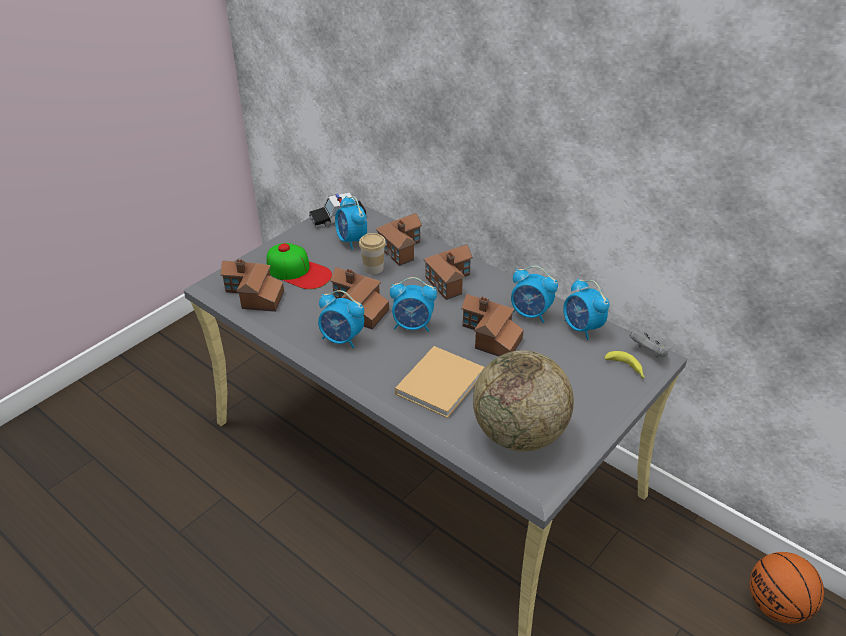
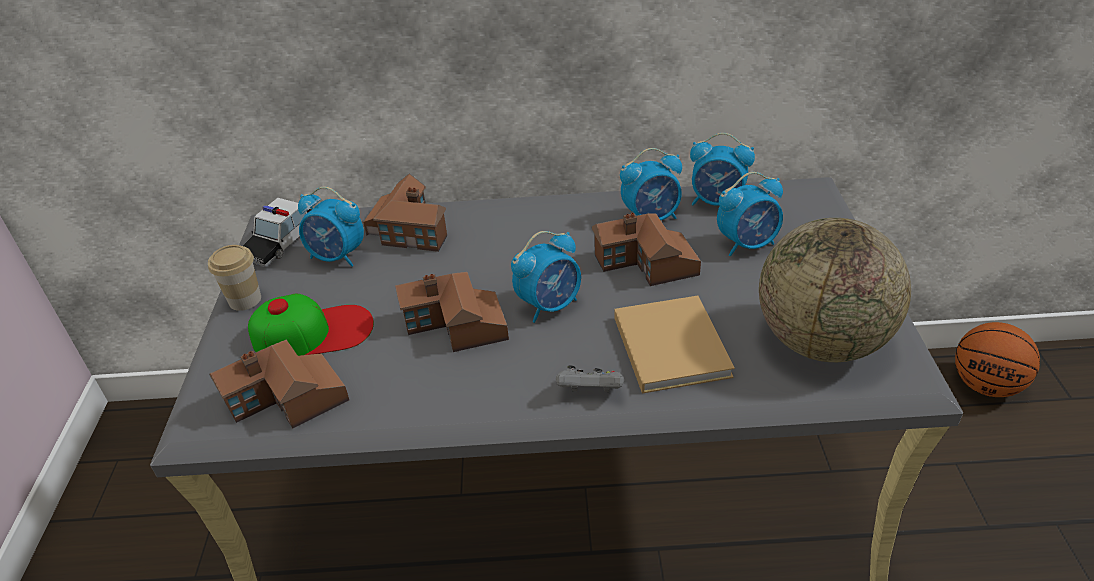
camera: 40 degrees left, 0 degrees up
alarm clock [318,290,364,348] -> alarm clock moved to [717,172,783,256]
cup [359,233,386,274] -> cup moved to [208,245,261,311]
toy house [424,244,473,300] -> none
banana [605,351,645,378] -> none
grey game controller [630,331,668,358] -> grey game controller moved to [556,365,624,392]

